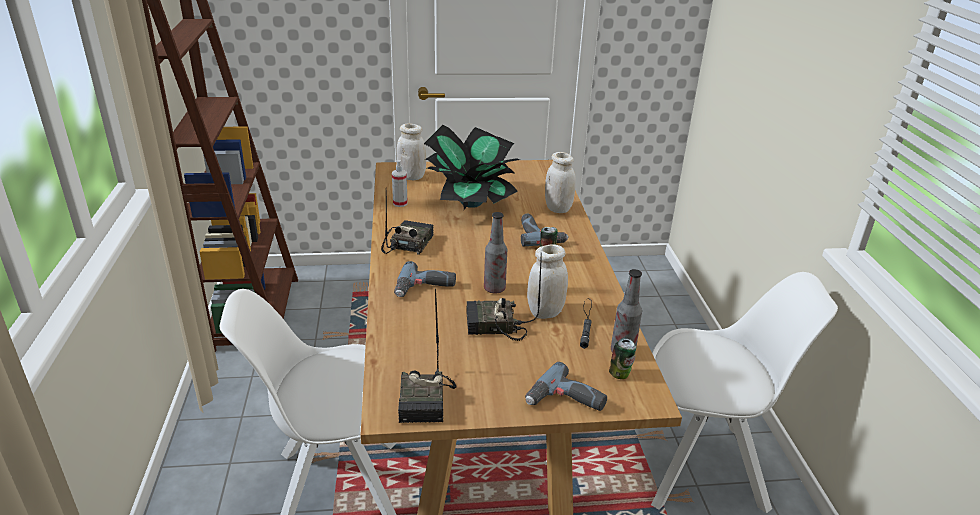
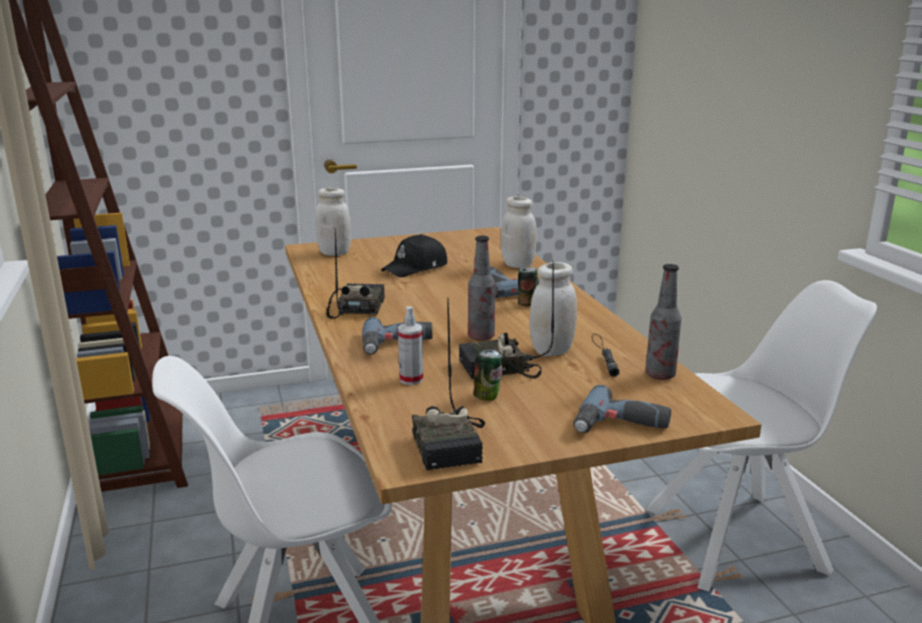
camera: 10 degrees left, 10 degrees down
spray bottle [392,160,408,207] -> spray bottle moved to [398,307,423,385]
potted plant [424,125,520,210] -> black cap [381,234,447,277]
can [609,338,636,379] -> can moved to [473,349,502,401]

